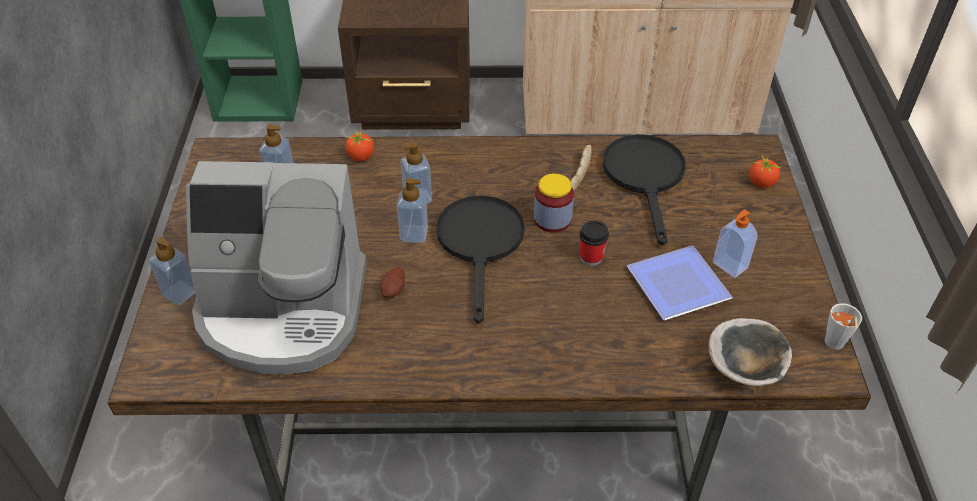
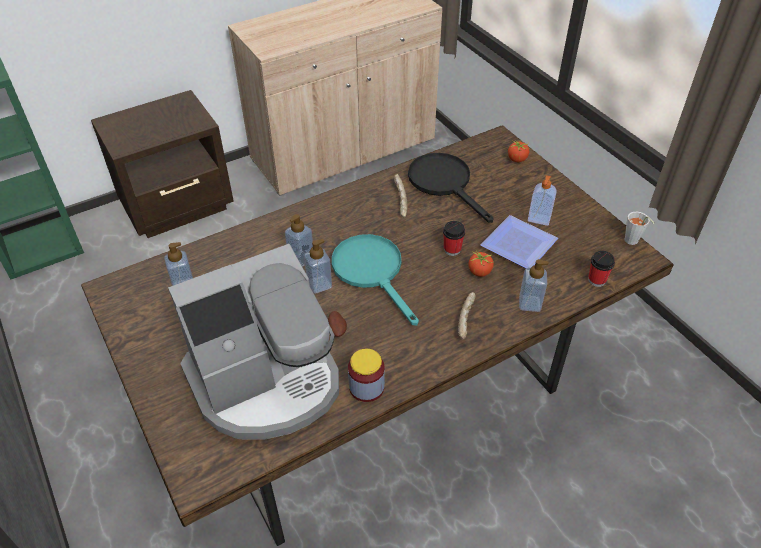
camera: 30 degrees left, 0 degrees up
soap dispenser [149,237,195,306] -> soap dispenser moved to [519,259,549,312]
tomato [345,131,374,161] -> tomato moved to [468,250,494,277]
black frying pan [436,195,525,324] -> turquoise frying pan [332,234,419,326]
jar [534,173,574,232] -> jar moved to [348,349,385,402]
bowl [709,318,792,386] -> cup [588,251,615,287]
none -> bread [458,292,475,339]

